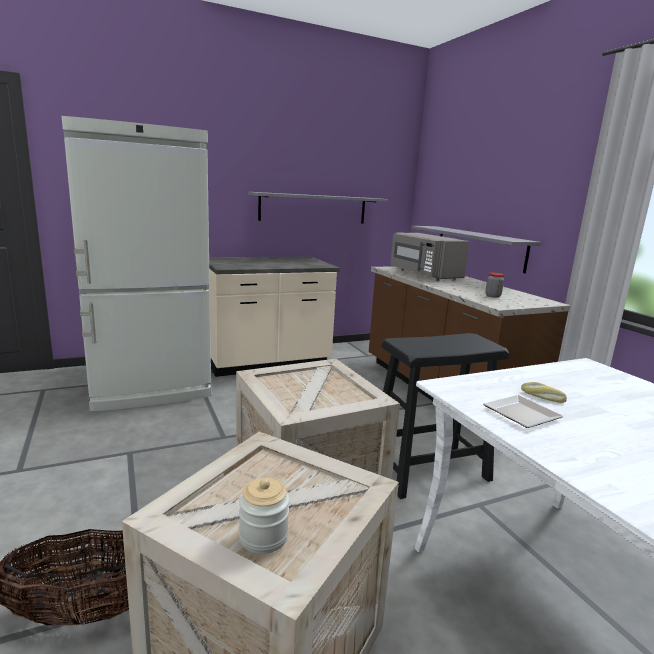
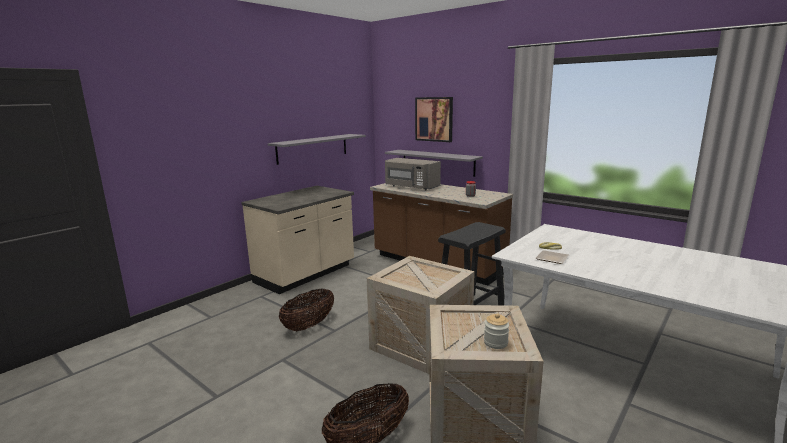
camera: 25 degrees left, 0 degrees up
white fridge [62,116,212,411] -> none
none -> basket [279,289,334,331]
none -> picture [415,97,453,142]

